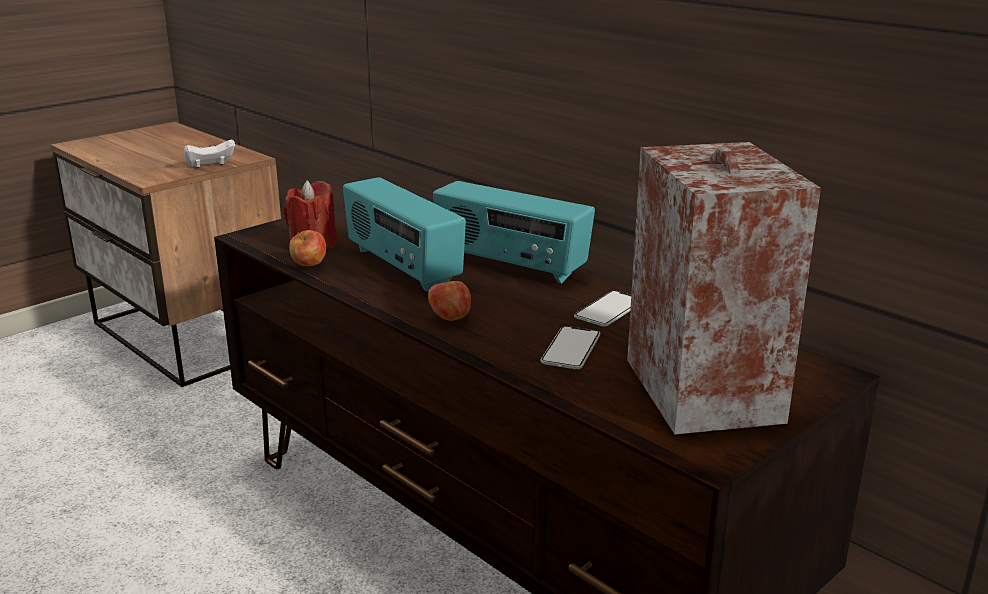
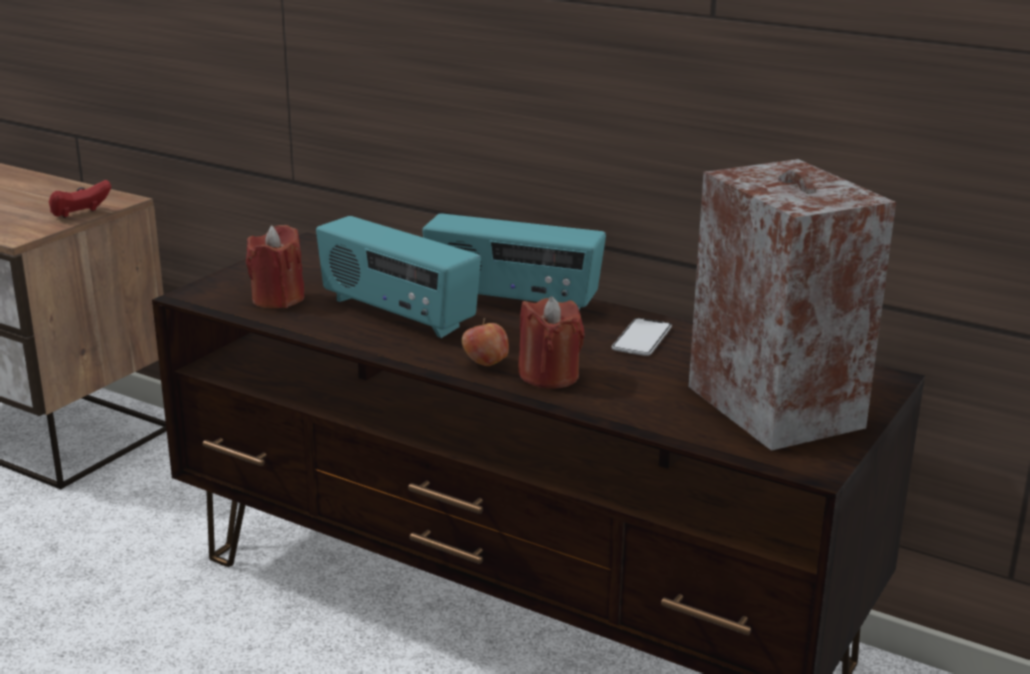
camera: 15 degrees left, 0 degrees up
white game controller [184,139,235,168] -> red game controller [49,180,111,218]
apple [289,230,326,266] -> none
phone [540,326,600,369] -> none
none -> red candle [518,297,585,389]

